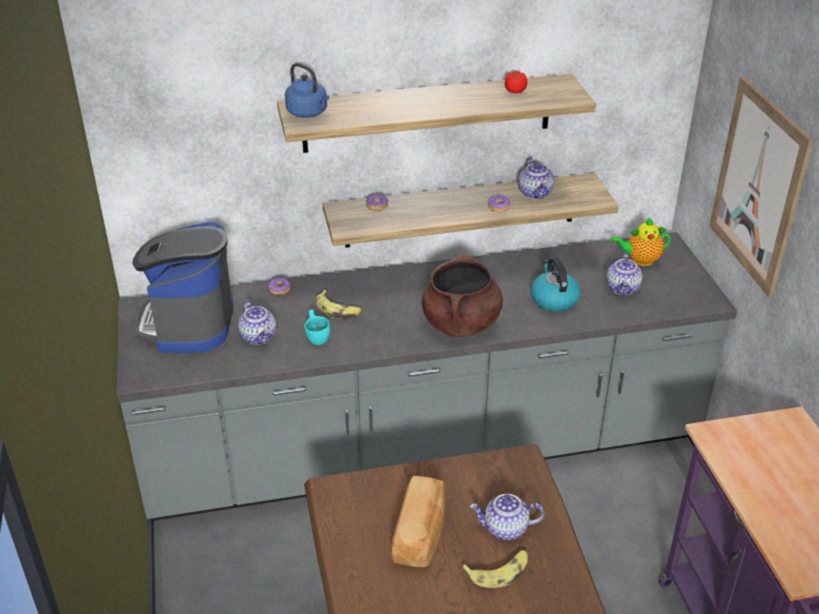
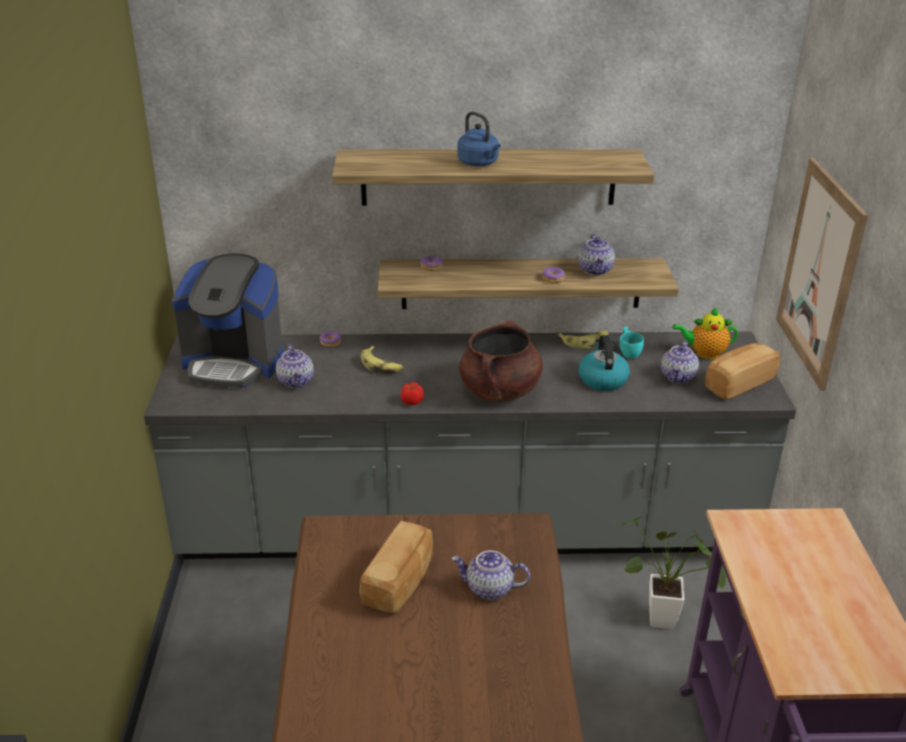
camera: 10 degrees right, 5 degrees down
coffee machine [132,222,234,353] -> coffee machine turned 90 degrees counterclockwise [172,254,284,388]
blue kettle [285,63,329,118] -> blue kettle moved to [457,112,500,166]
turquoise cup [304,310,330,345] -> turquoise cup moved to [619,326,644,359]
banana [462,550,528,588] -> banana moved to [558,330,608,349]
tomato [505,71,527,93] -> tomato moved to [401,382,424,405]
none -> potted plant [621,517,726,629]
none -> bread [705,343,780,401]

